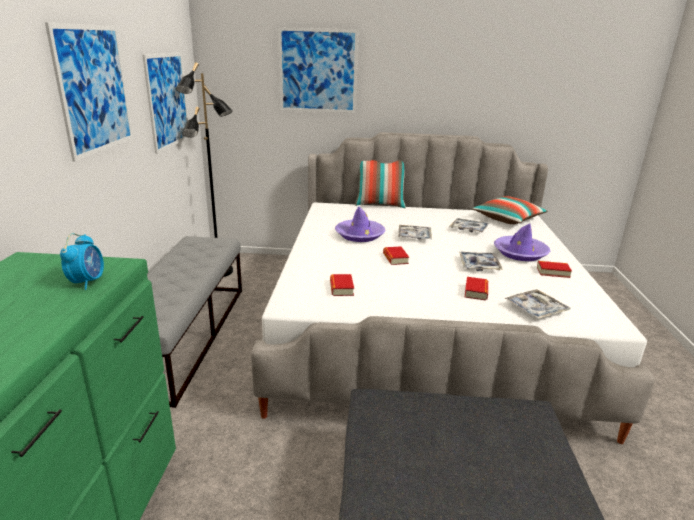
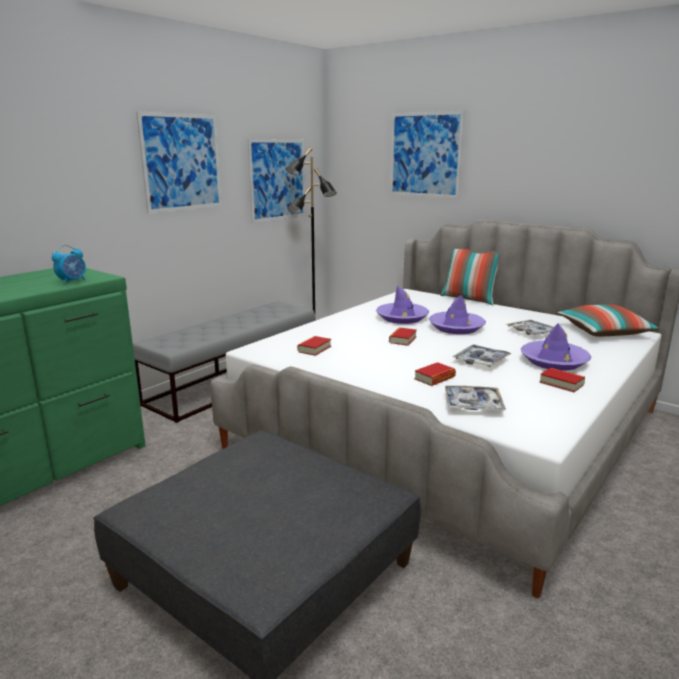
camera: 35 degrees right, 5 degrees down
tray [398,225,432,239] -> purple hat [429,295,486,334]

